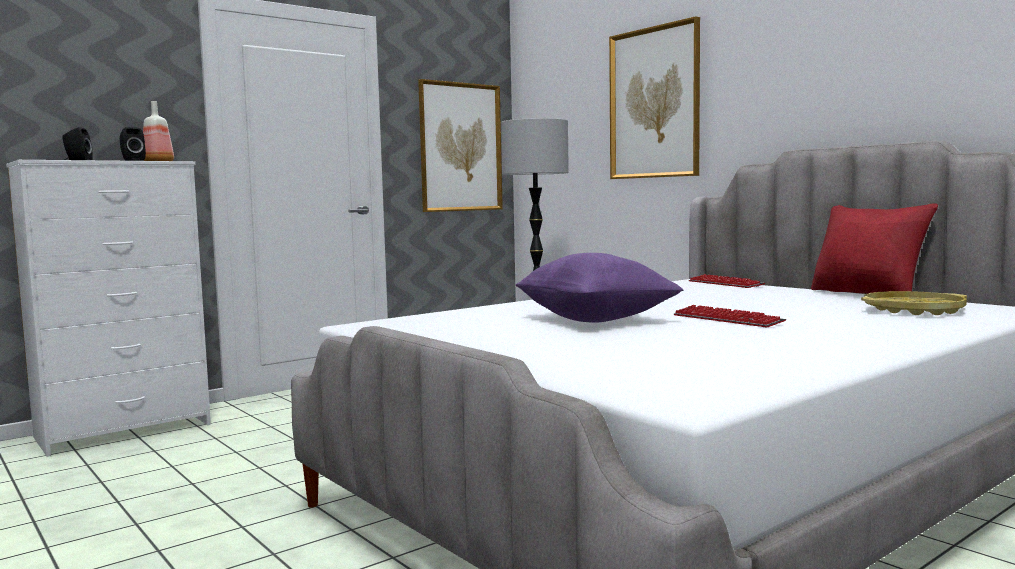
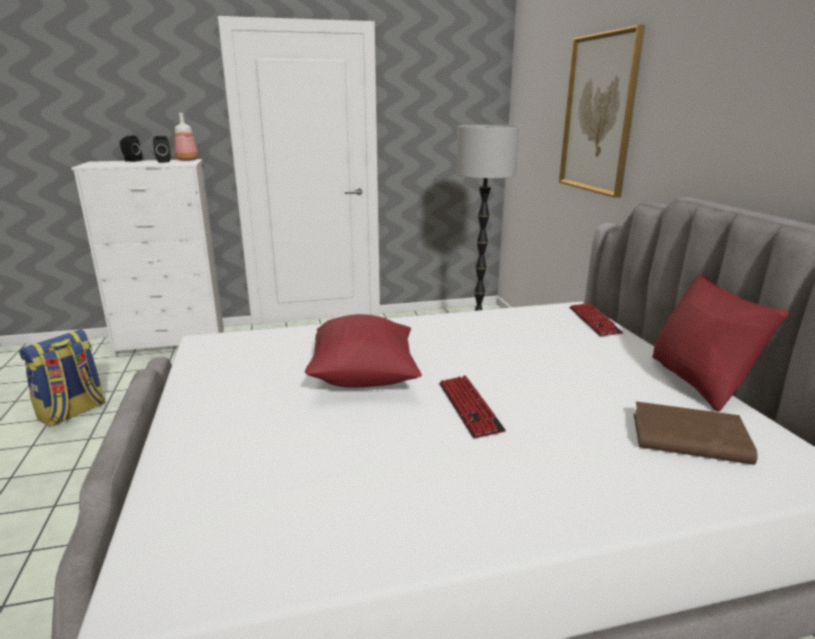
camera: 25 degrees right, 15 degrees up
picture [418,79,503,212] -> none
purple pillow [516,253,683,323] -> red pillow [305,314,422,388]
yellow tray [861,291,967,315] -> brown book [634,402,758,465]
none -> backpack [19,329,106,427]

